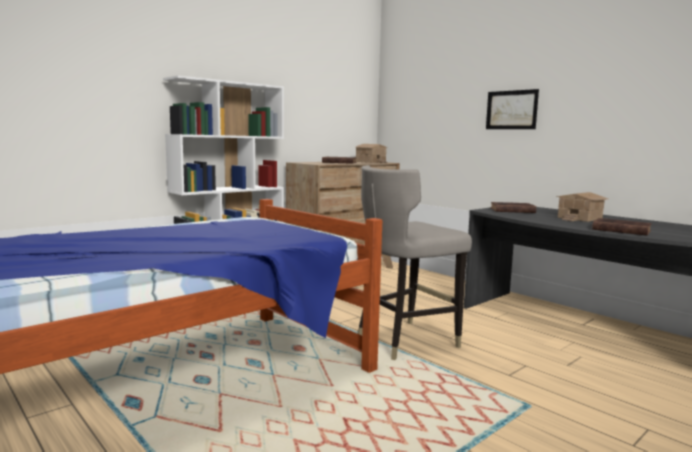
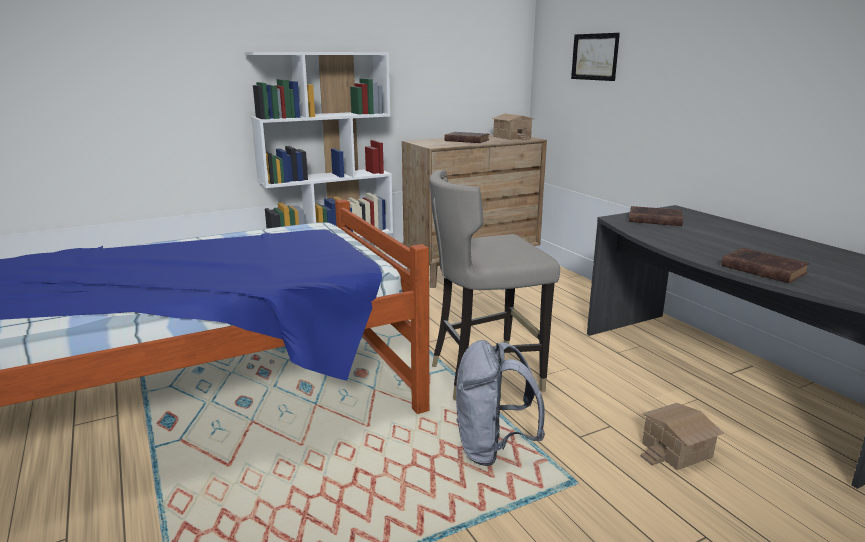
camera: 15 degrees right, 10 degrees up
picture [486,89,539,129] -> picture moved to [571,33,620,81]
toy house [556,192,608,222] -> toy house moved to [641,403,724,470]
none -> grey backpack [456,340,545,466]

